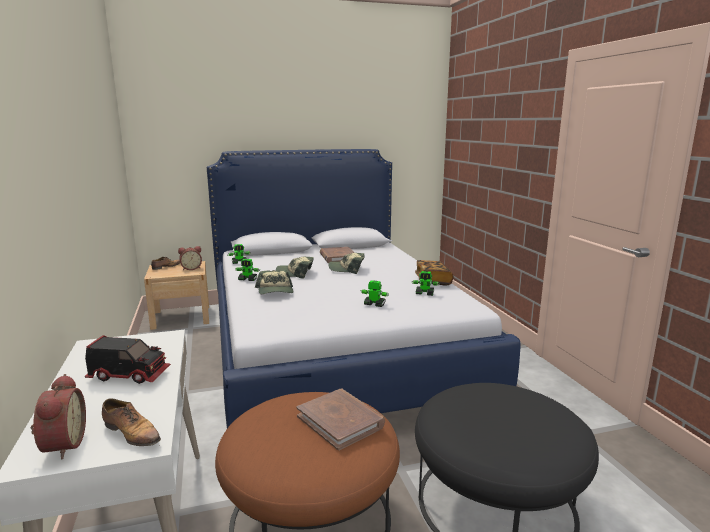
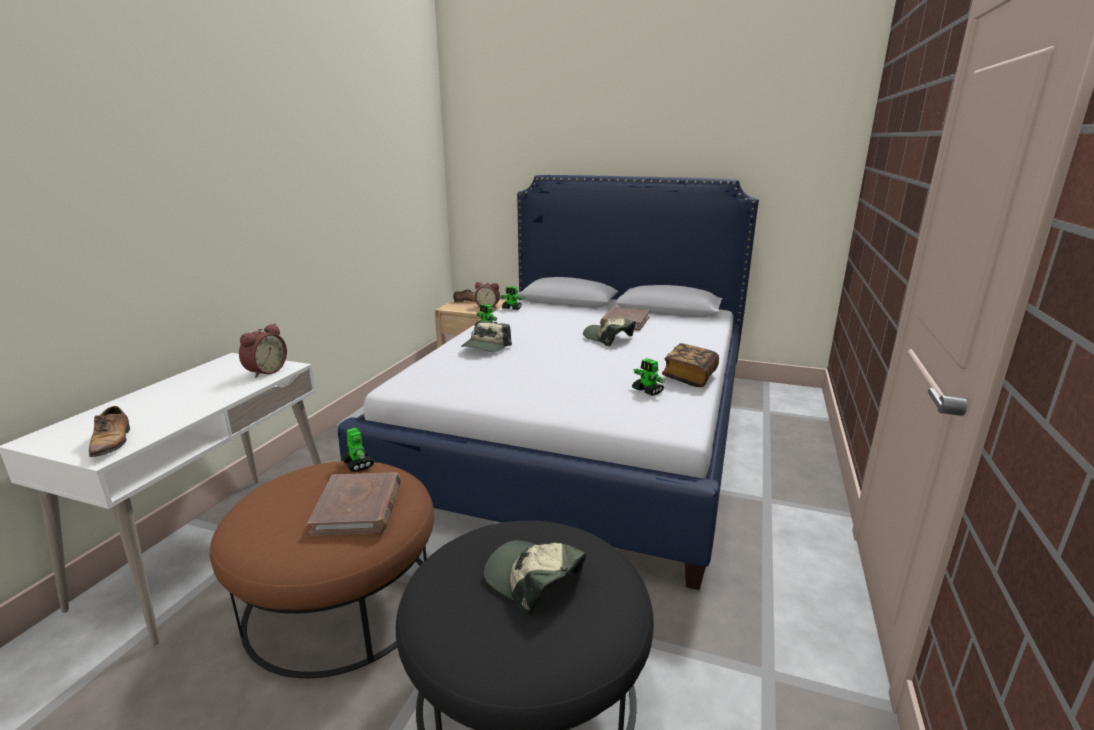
camera: 35 degrees right, 5 degrees up
alarm clock [31,374,86,459] -> alarm clock moved to [239,324,287,378]
toy truck [85,335,171,384] -> none
cap [276,256,314,279] -> cap moved to [484,540,586,616]
toy robot [360,280,389,307] -> toy robot moved to [342,428,374,472]

